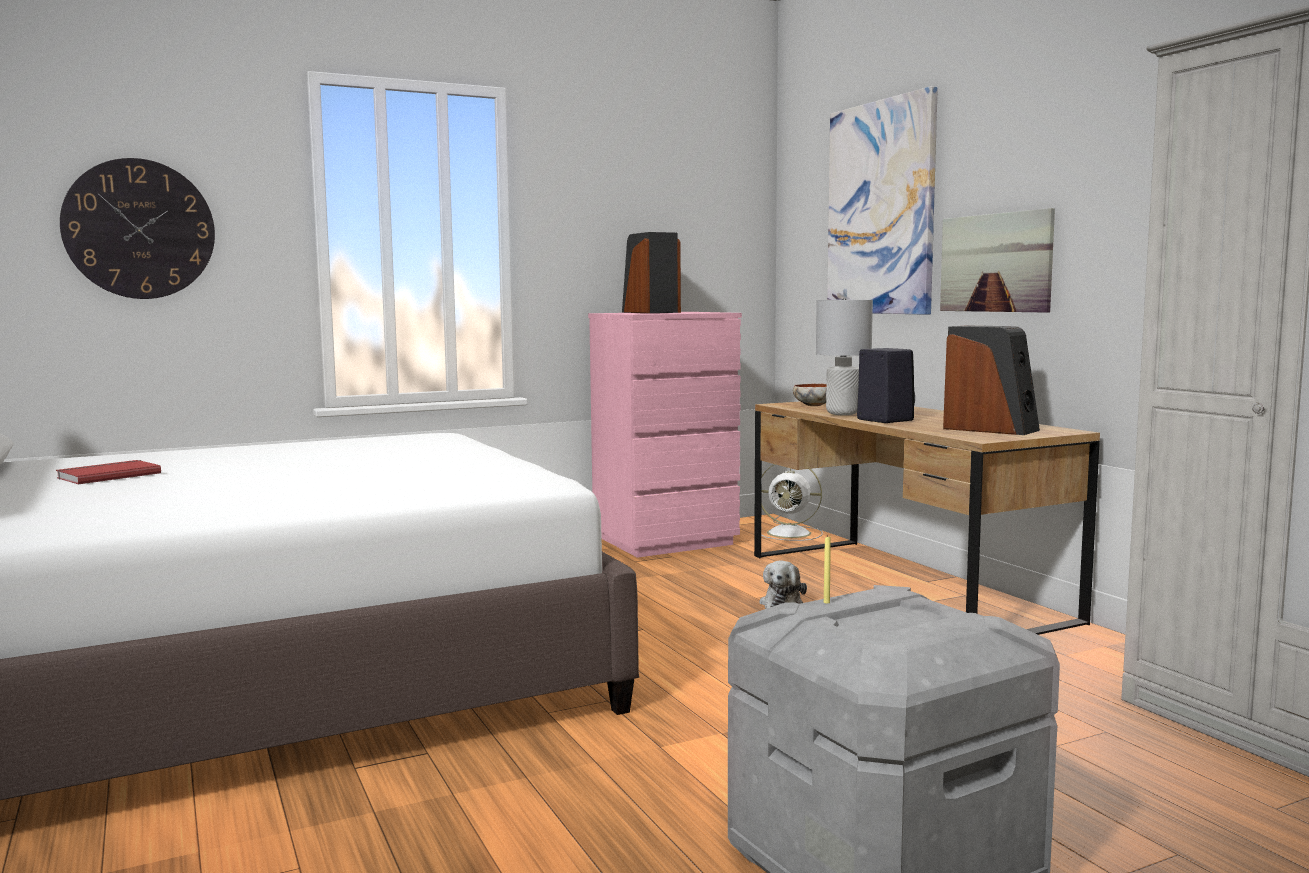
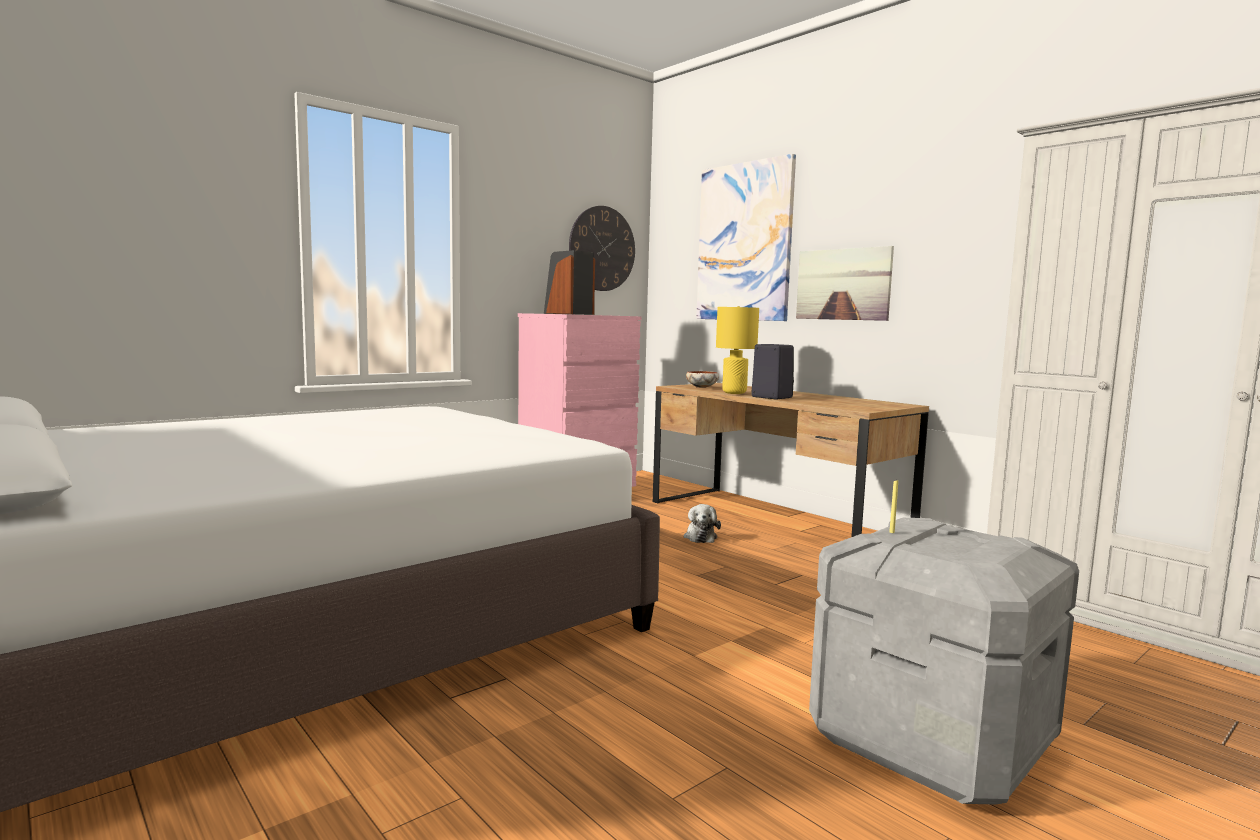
camera: 15 degrees left, 0 degrees up
red book [56,460,161,484] -> none
wall clock [60,158,215,299] -> wall clock moved to [569,206,635,291]
white fan [761,464,823,541] -> none
grey table lamp [816,298,873,415] -> yellow table lamp [716,306,759,394]
speaker [943,326,1040,435] -> none

